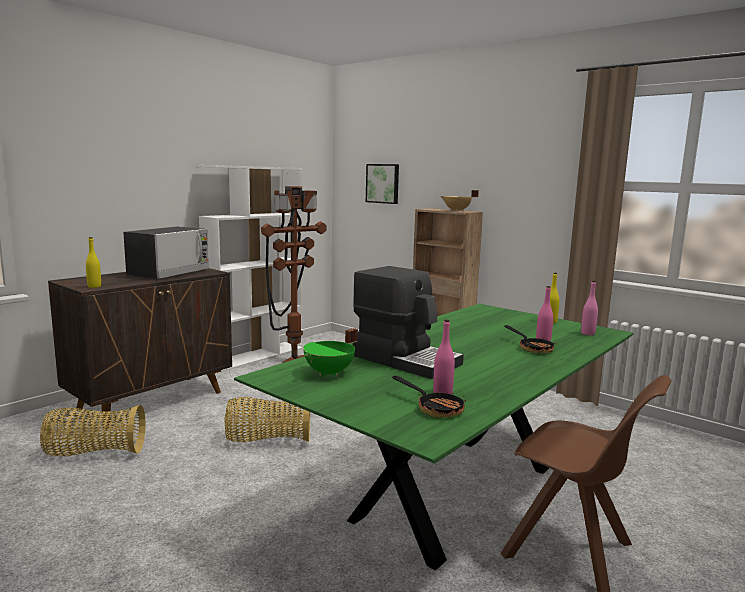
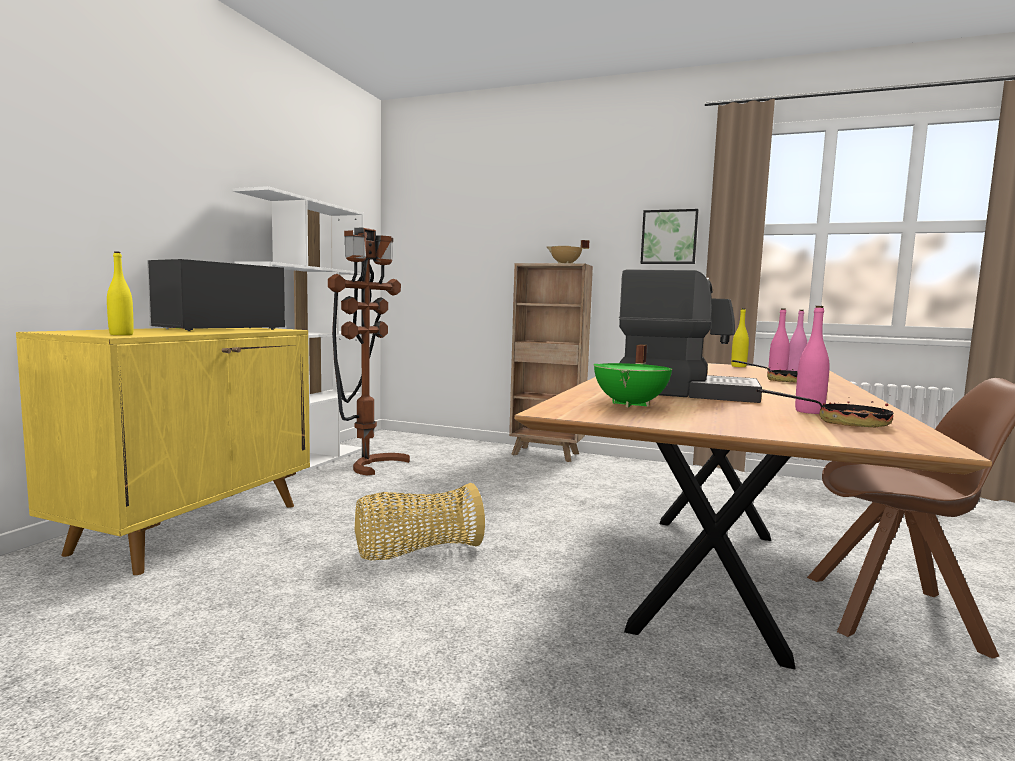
camera: 20 degrees left, 5 degrees down
basket [40,405,145,456] -> none
brown cabinet [48,268,232,429] -> yellow cabinet [16,328,310,575]
microwave [123,227,209,279] -> microwave turned 150 degrees counterclockwise [147,259,285,331]
green dining table [234,304,634,570] -> brown dining table [514,363,992,669]
picture [366,164,399,204] -> picture moved to [641,209,699,264]

